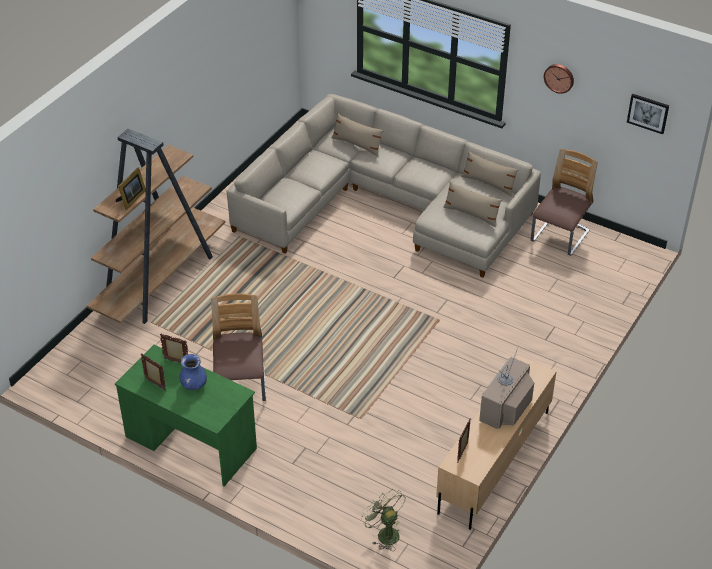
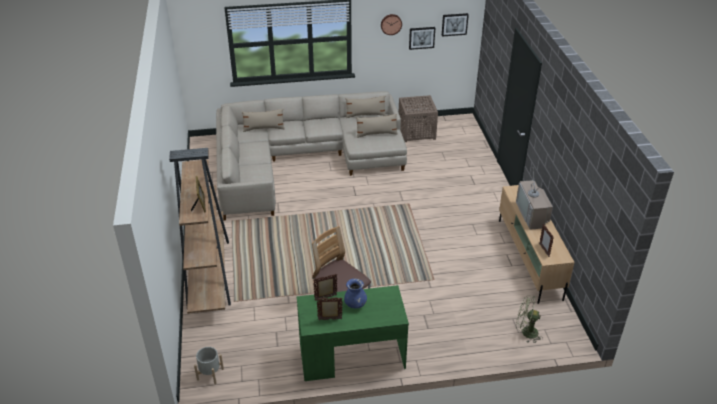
camera: 40 degrees left, 5 degrees down
chair [531,149,598,256] -> brown side table [399,95,438,142]
none -> grey planter [194,347,224,384]
none -> picture [409,27,435,50]

